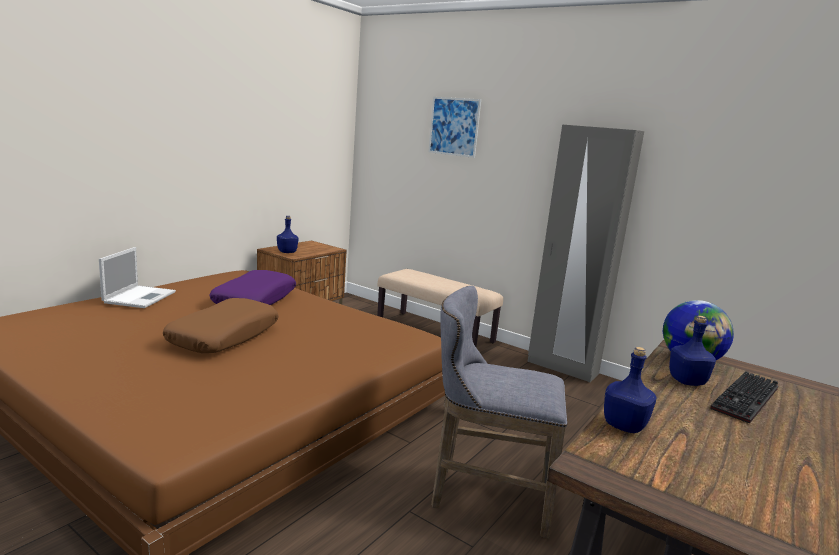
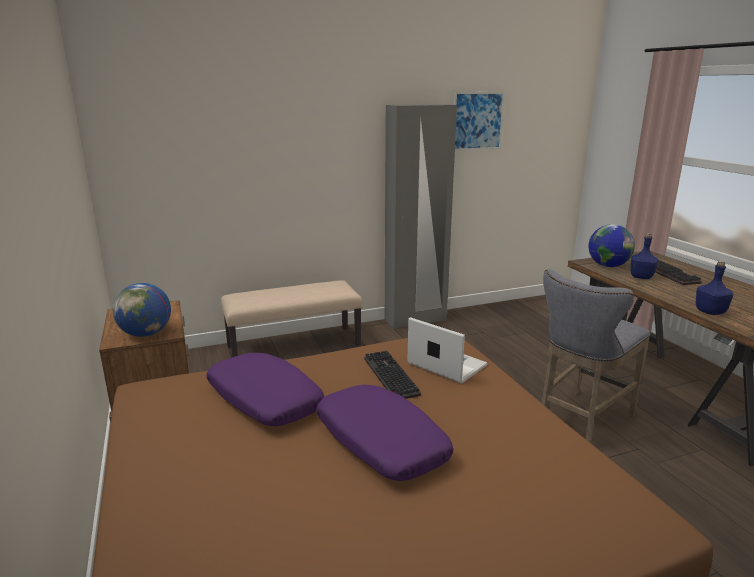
camera: 55 degrees left, 5 degrees up
laptop [99,247,176,308] -> laptop moved to [407,317,488,384]
brown pillow [163,298,279,353] -> purple pillow [316,385,453,481]
blue bottle [277,216,298,253] -> globe [113,283,171,337]
picture [428,97,481,158] -> picture moved to [454,92,505,151]
none -> keyboard [364,351,421,399]

